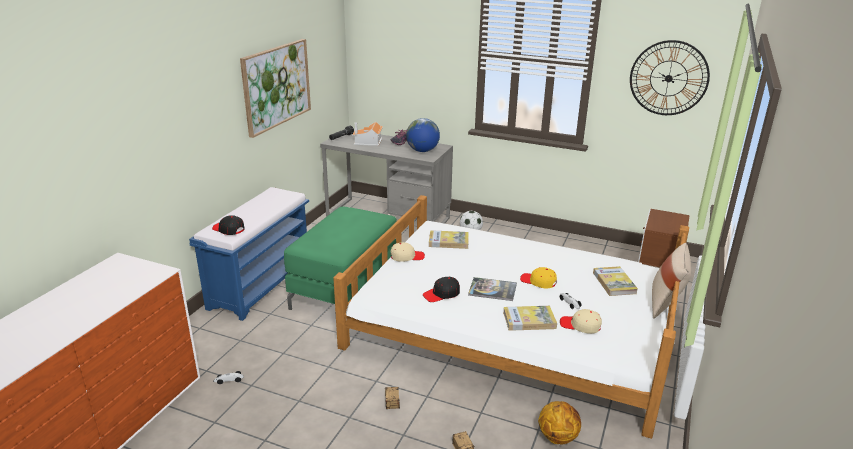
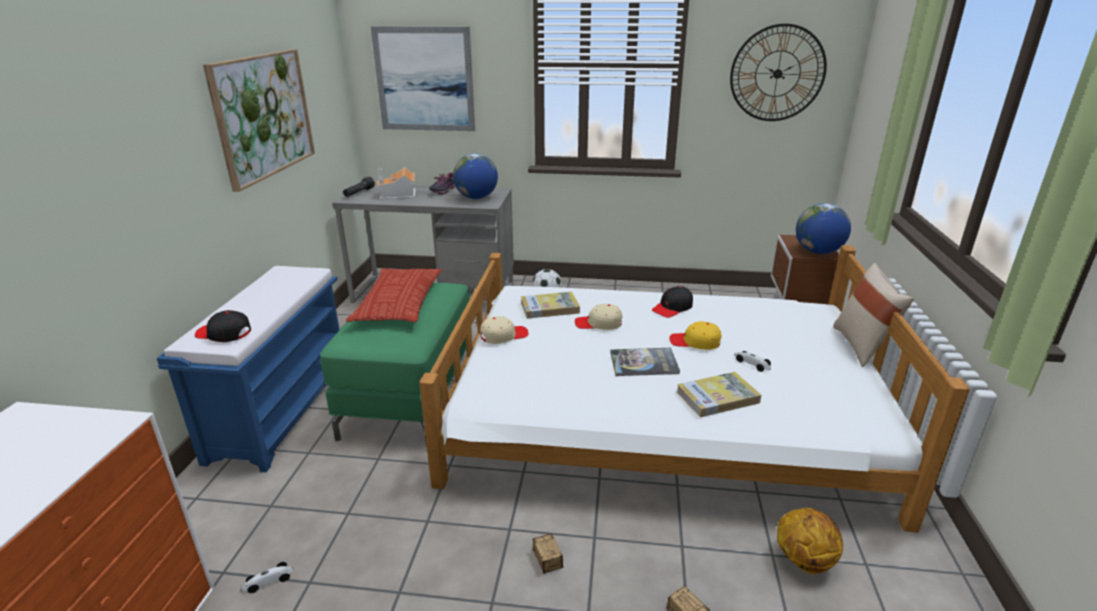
camera: 15 degrees left, 0 degrees up
black cap [423,277,460,302] -> black cap moved to [652,286,693,318]
beige cap [560,309,602,334] -> beige cap moved to [575,304,622,330]
book [593,266,638,296] -> none
none -> pillow [346,268,442,322]
none -> picture [371,26,475,131]
none -> globe [796,203,851,254]

